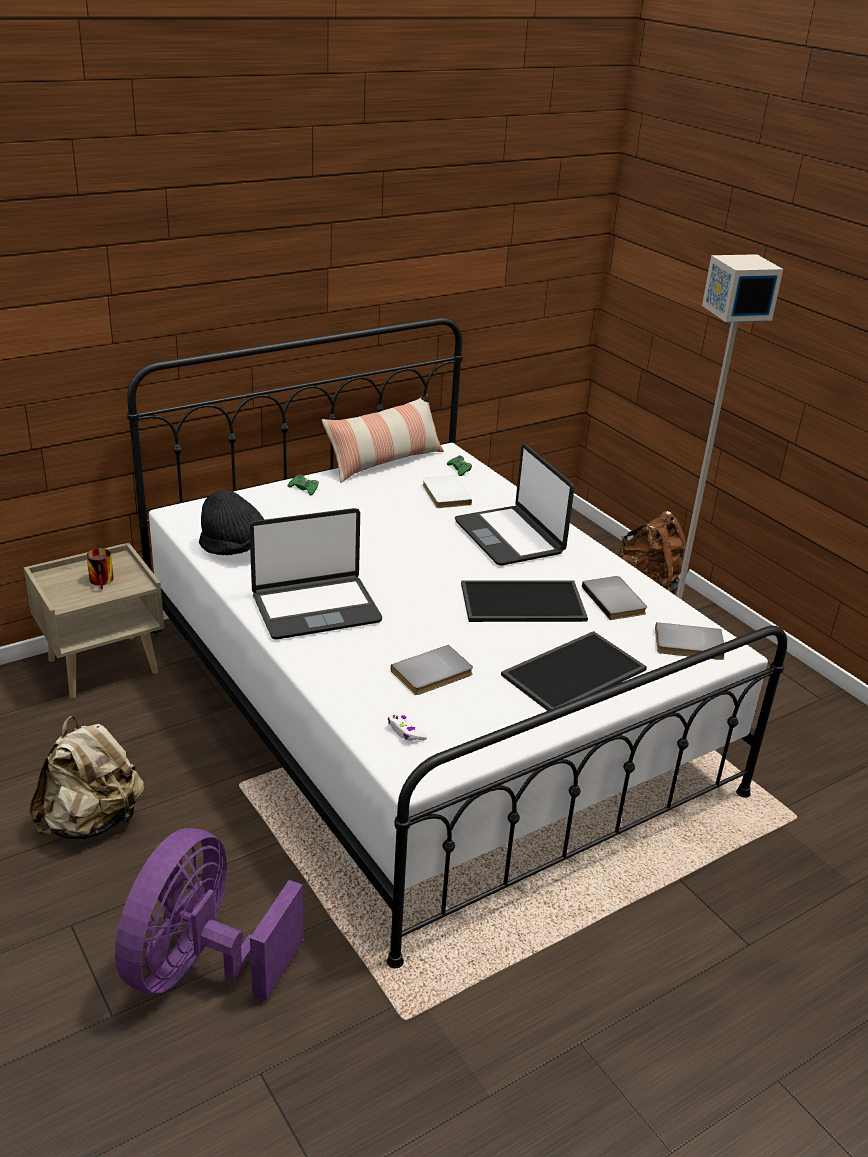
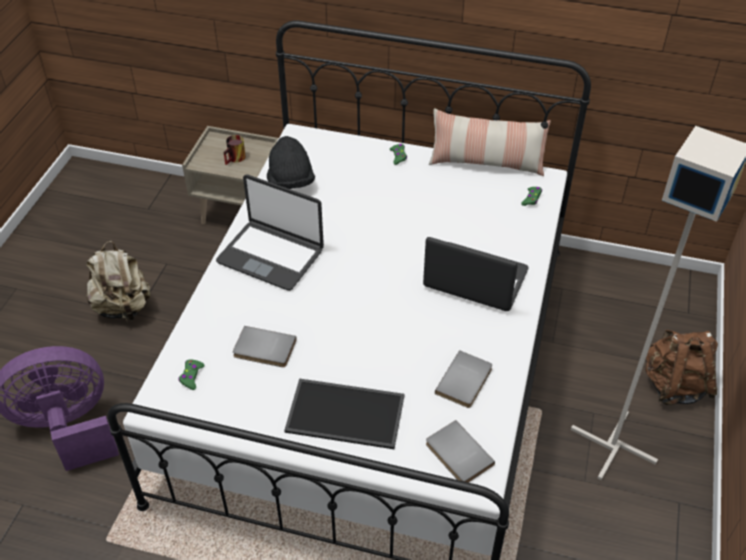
camera: 50 degrees right, 15 degrees up
white game controller [388,714,428,741] -> green game controller [179,359,205,390]
white book [422,475,472,508] -> none
laptop [455,444,574,566] -> laptop turned 90 degrees clockwise [423,237,529,311]
tray [461,580,588,622] -> none

